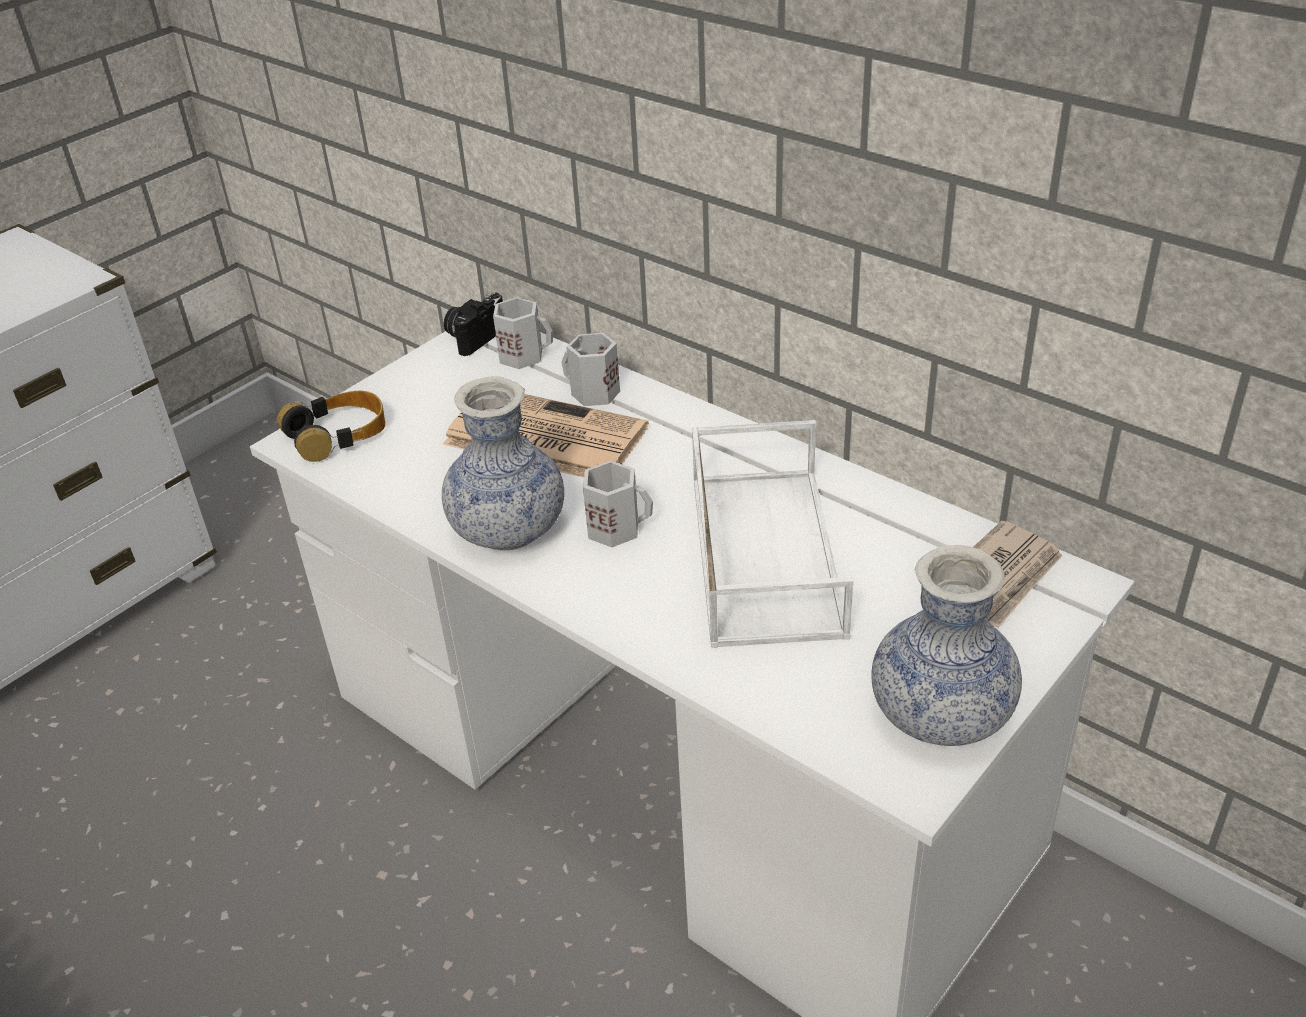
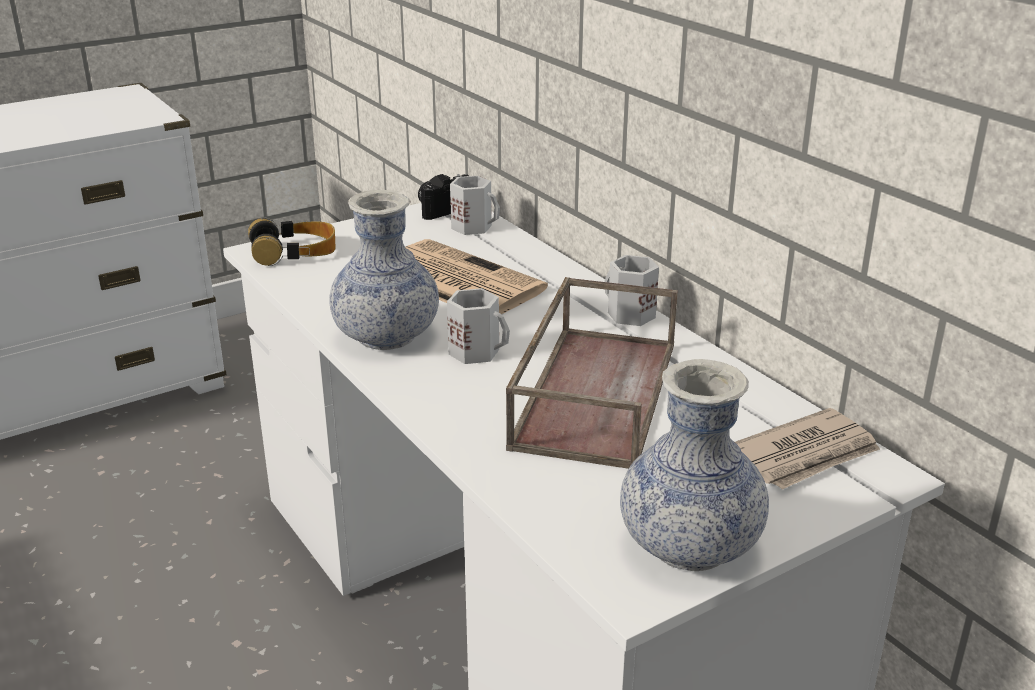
camera: 15 degrees right, 10 degrees down
white mug [562,333,620,406] -> white mug moved to [604,255,659,326]
white tray [692,420,853,648] -> brown tray [506,277,678,469]

